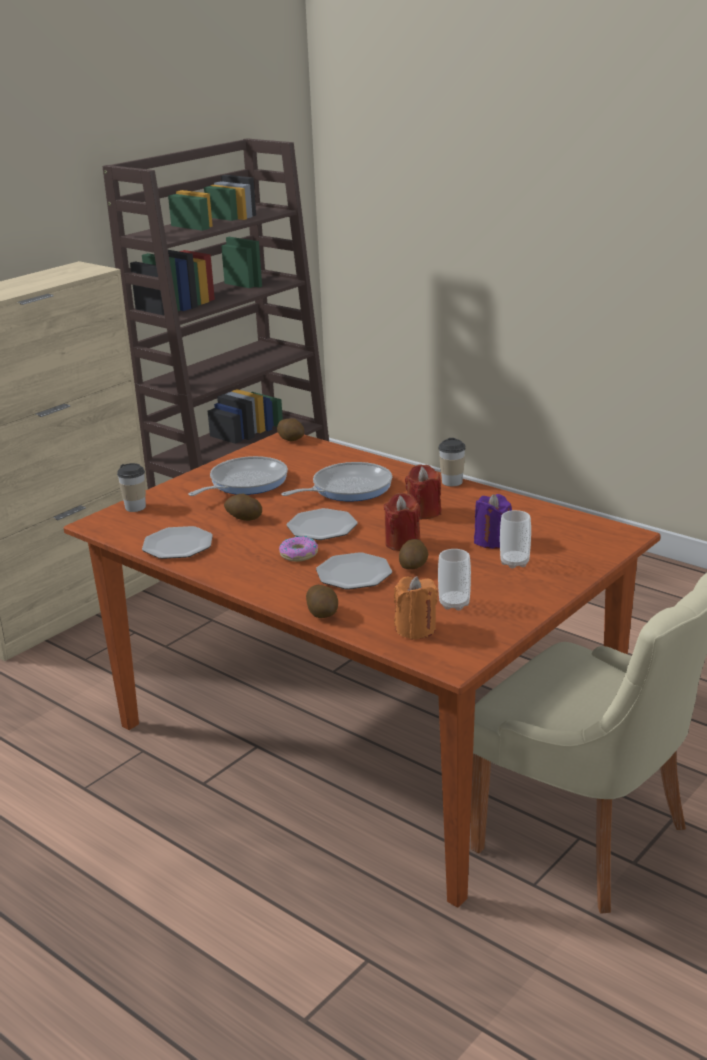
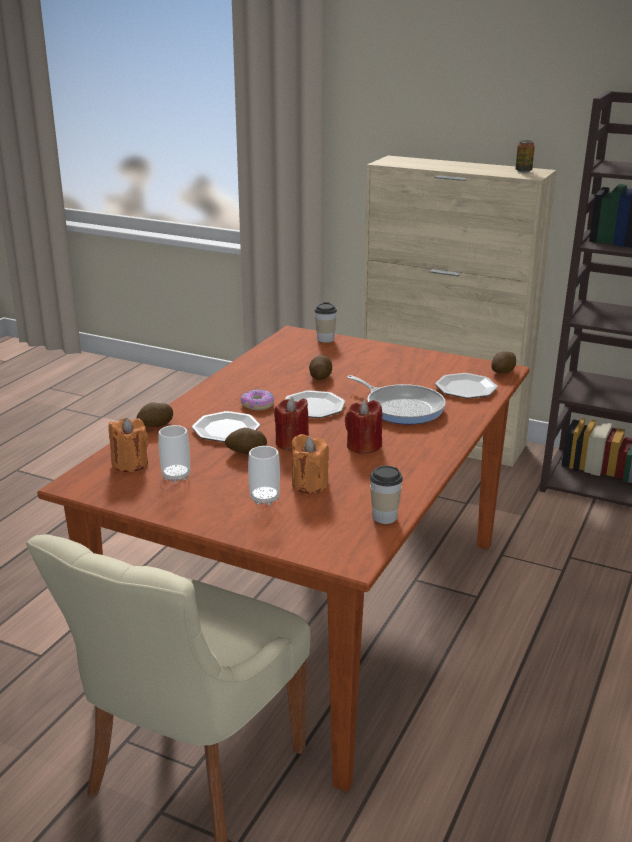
camera: 75 degrees right, 0 degrees up
plate [142,526,213,559] -> plate moved to [435,373,498,399]
frying pan [188,456,288,496] -> none
cup [439,438,466,486] -> cup moved to [370,466,403,524]
purple candle [474,494,512,549] -> orange candle [292,434,329,493]
none -> can [515,140,535,172]

